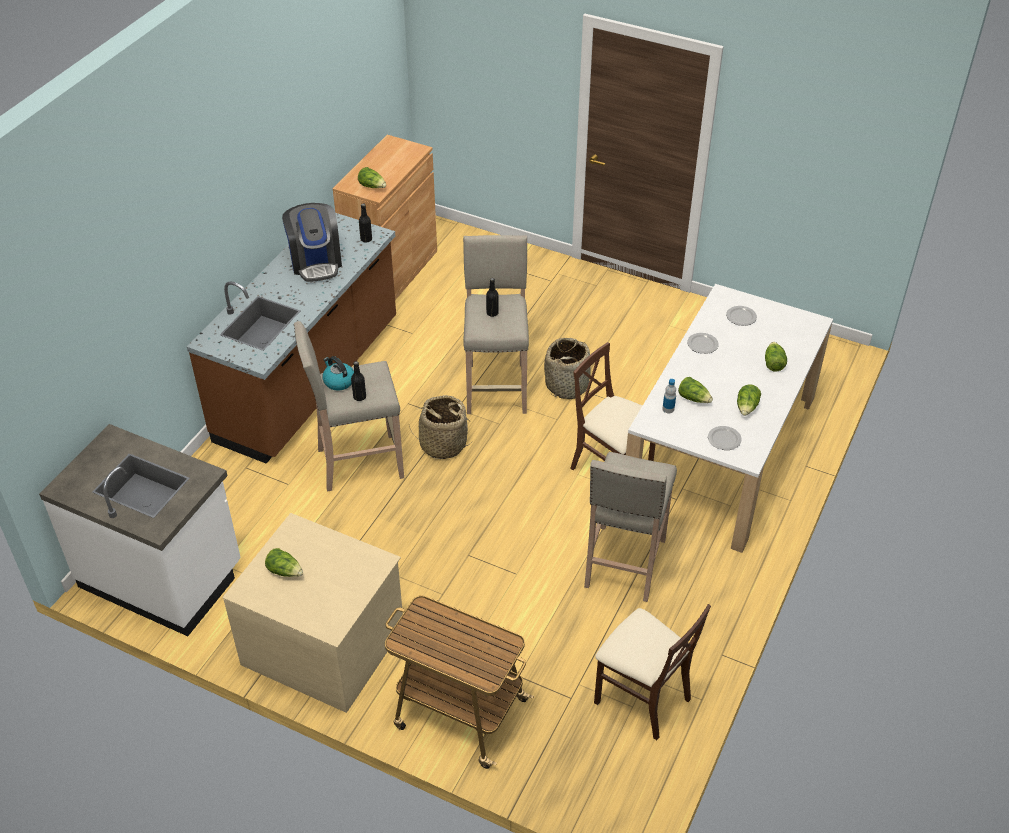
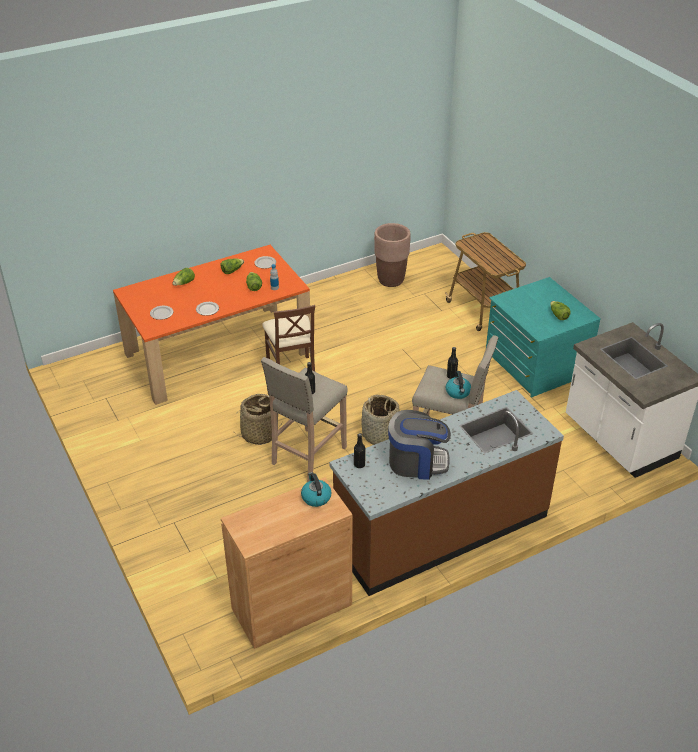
camera: 145 degrees left, 5 degrees down
beige dresser [223,513,403,713] -> turquoise dresser [486,277,601,397]
coffee machine [282,203,342,282] -> coffee machine turned 75 degrees clockwise [388,410,451,480]
lettuce [358,167,386,188] -> kettle [301,472,331,507]
beige stool [584,452,677,602] -> none
beige chair [594,604,711,740] -> brown planter [374,223,411,287]
white dining table [626,284,833,553] -> orange dining table [113,245,311,405]

